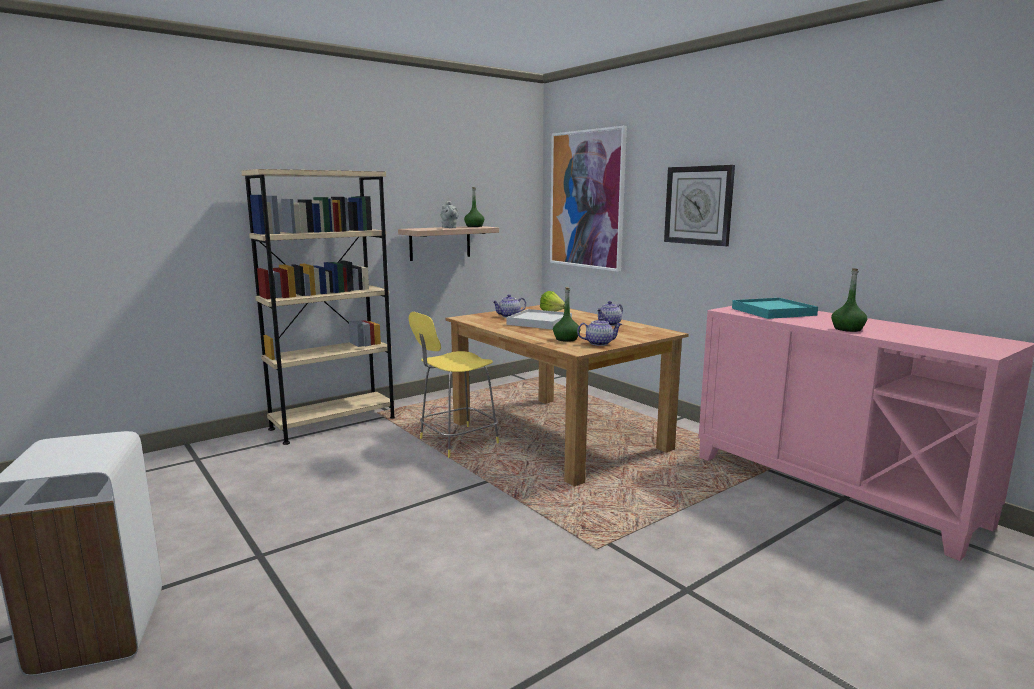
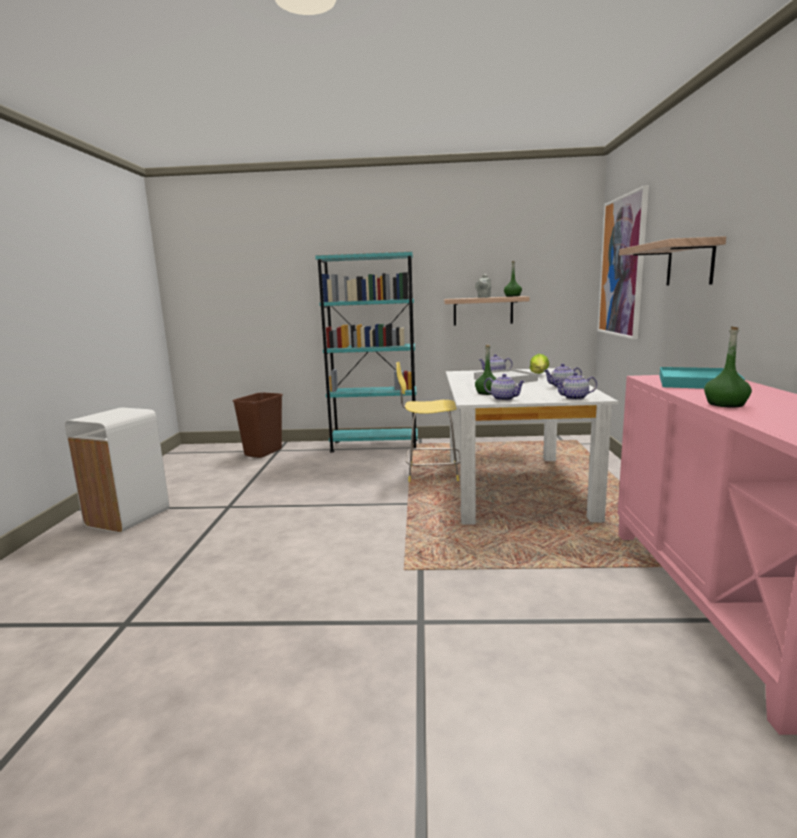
camera: 40 degrees right, 0 degrees up
beige bookcase [241,169,396,445] -> turquoise bookcase [315,252,418,453]
brown dining table [446,305,689,487] -> white dining table [446,368,619,525]
wall clock [664,165,735,247] -> shelf [619,236,726,285]
none -> brown trash can [233,392,283,458]
none -> teapot [554,372,597,400]

